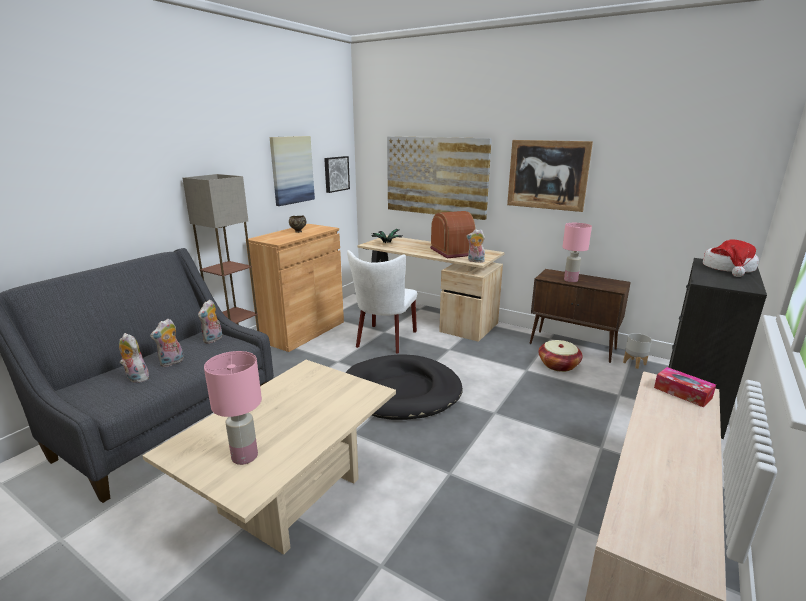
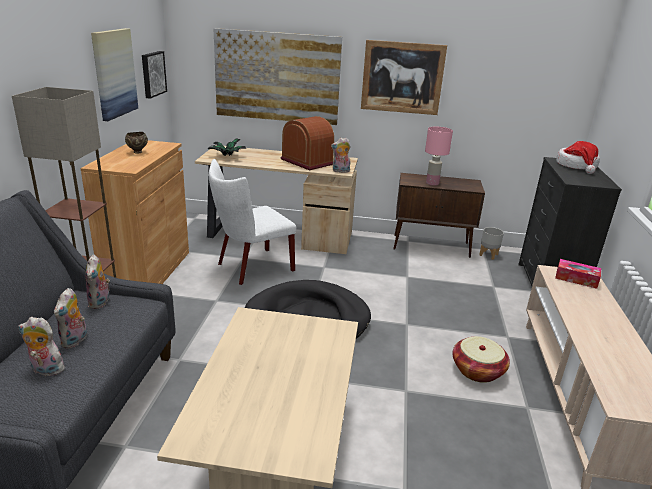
camera: 25 degrees left, 5 degrees up
pink table lamp [204,351,262,465] -> none
white chair [347,250,417,354] -> white chair turned 60 degrees clockwise [209,159,296,285]
basket [539,340,583,372] -> basket moved to [453,336,510,383]

